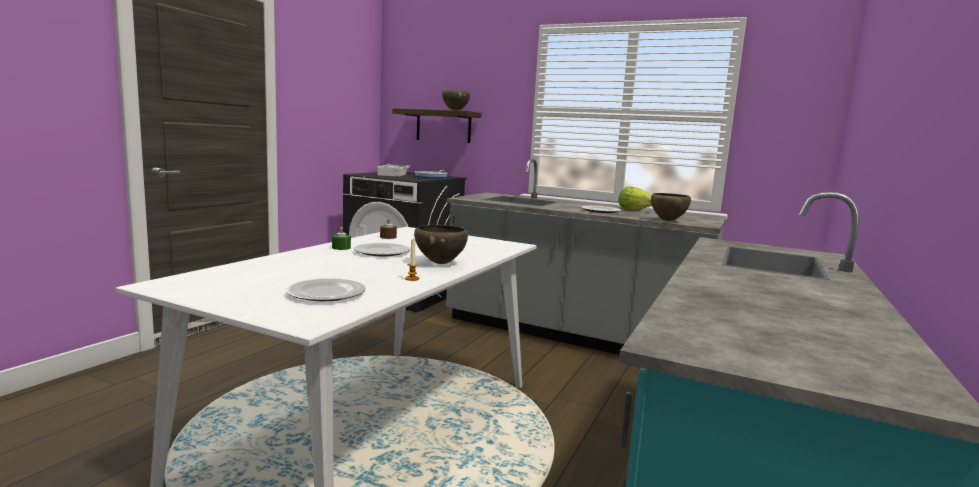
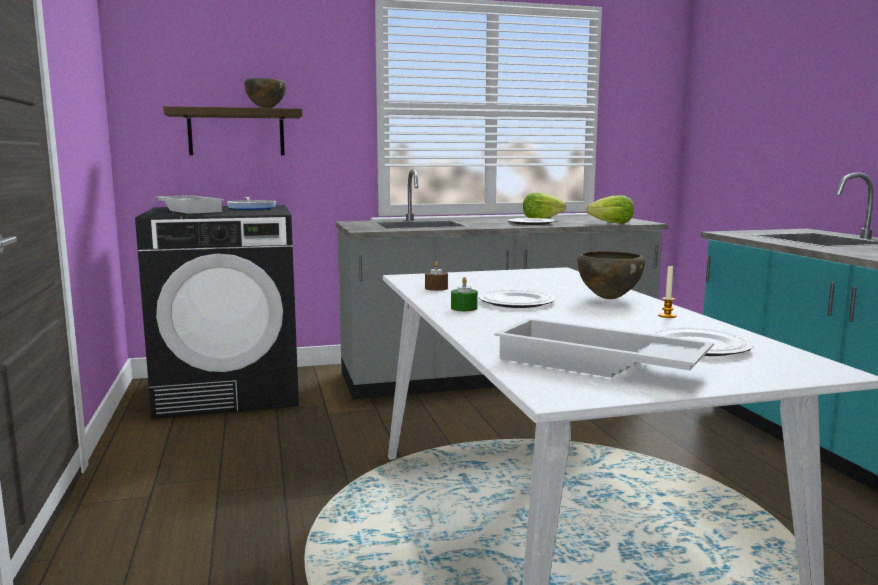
camera: 40 degrees left, 0 degrees up
brown bowl [651,193,691,221] -> lettuce [587,195,634,224]
none -> white tray [494,318,714,378]

